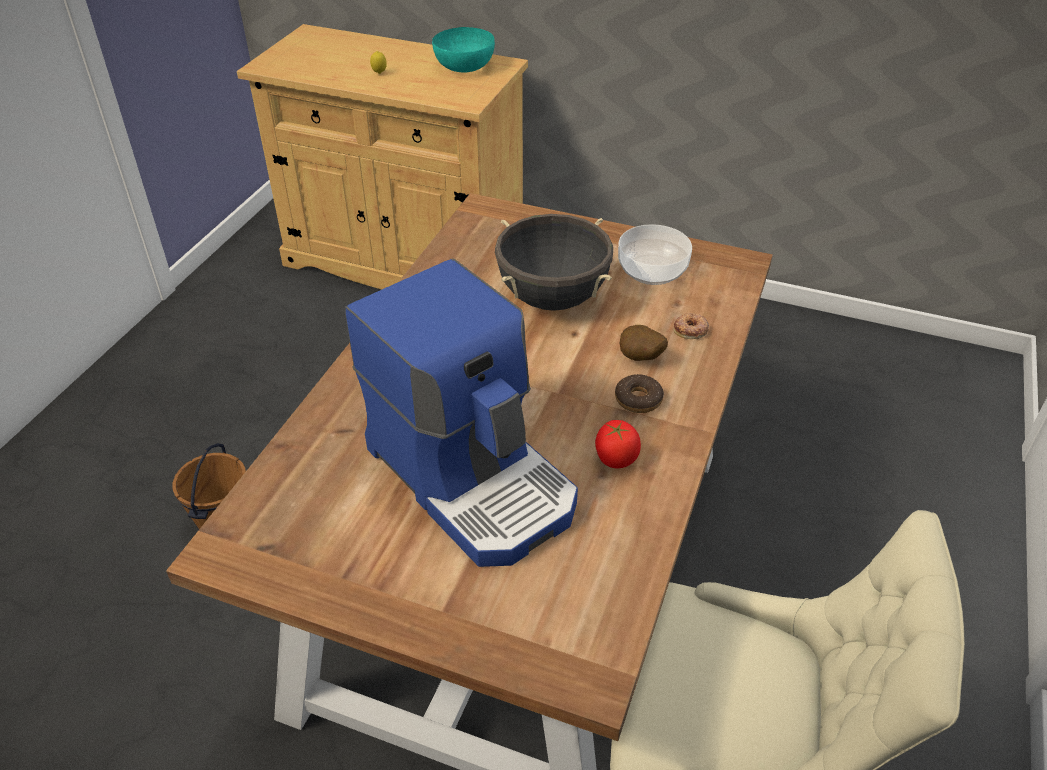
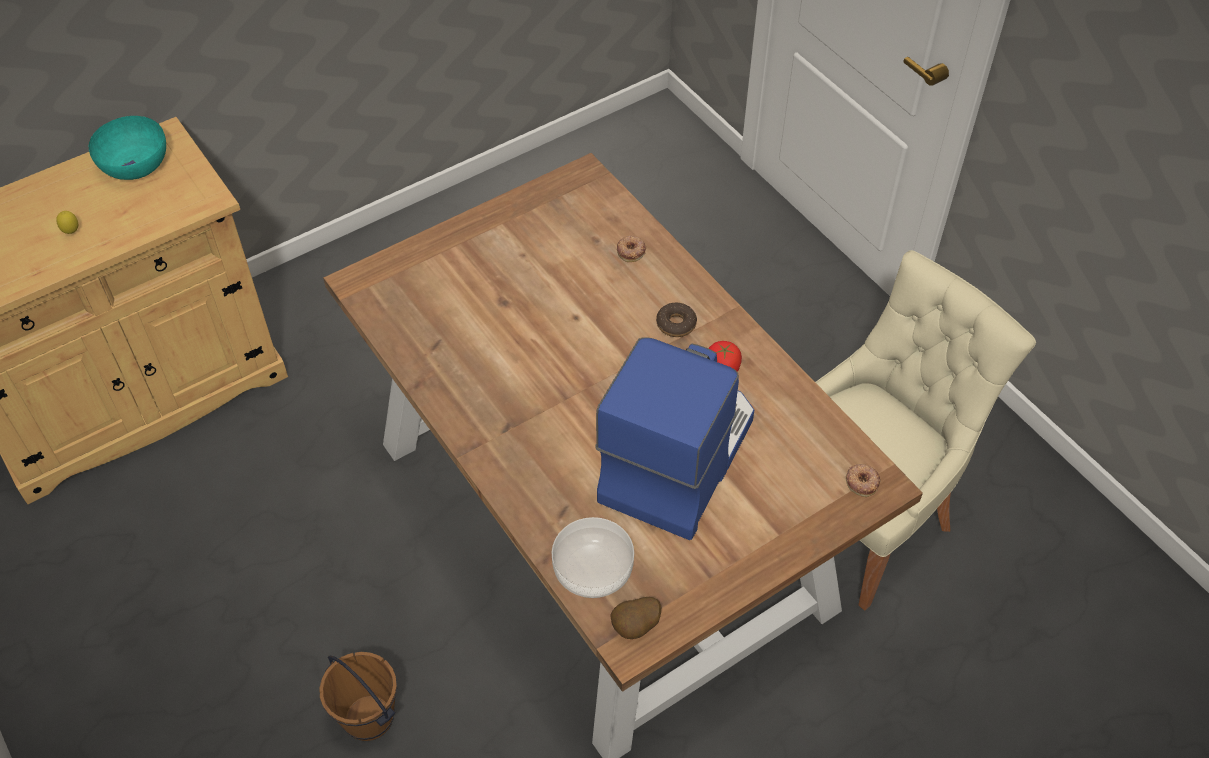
camera: 55 degrees left, 10 degrees up
coffee machine [345,259,578,567] -> coffee machine turned 60 degrees counterclockwise [595,337,754,540]
black cooking pot [495,214,613,311] -> none
bowl [618,224,692,285] -> bowl moved to [551,517,634,598]
potato [620,325,668,361] -> potato moved to [610,597,661,639]
none -> donut [845,464,881,497]

